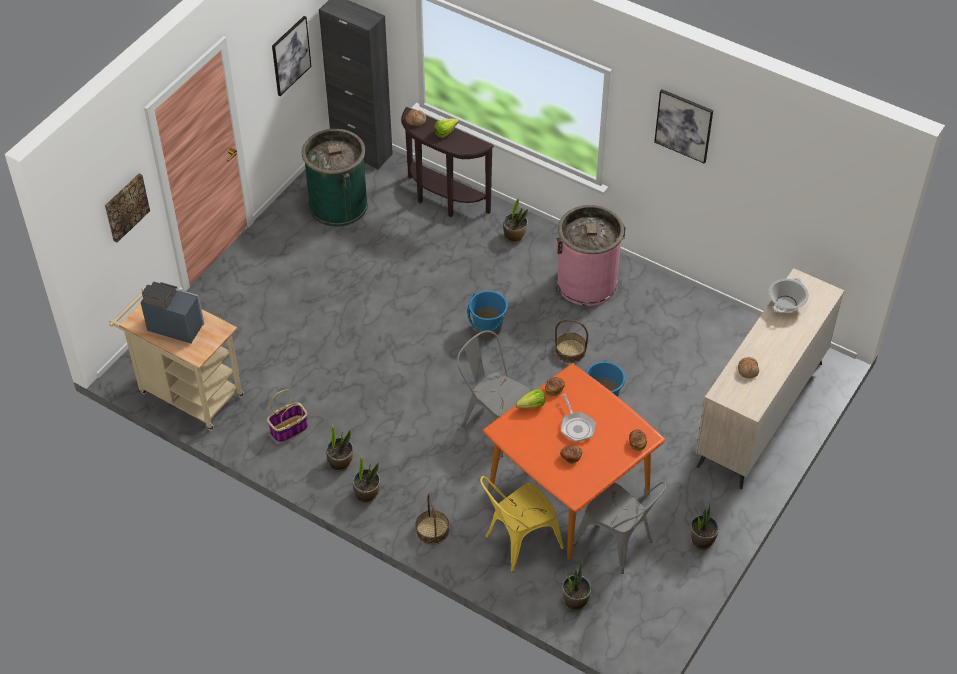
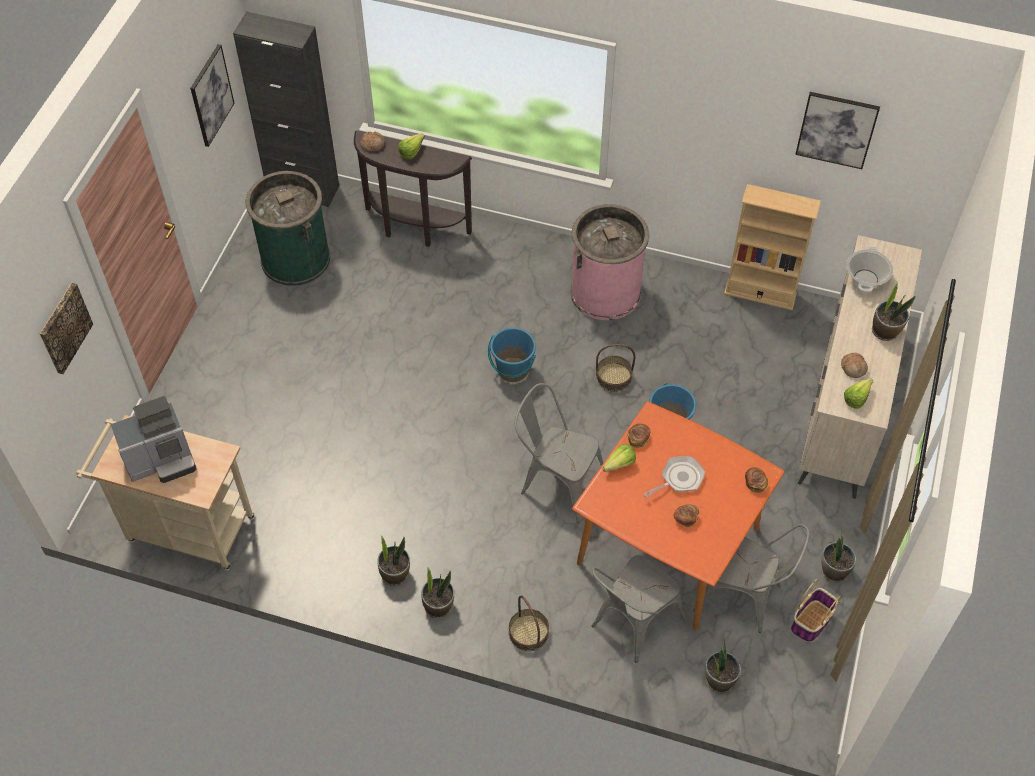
camera: 15 degrees left, 5 degrees up
coffee machine [141,282,204,344] -> coffee machine turned 150 degrees clockwise [110,396,196,483]
basket [267,390,308,443] -> basket moved to [791,579,841,642]
yellow chair [480,476,564,572] -> grey chair [592,555,685,663]
potted plant [503,197,528,243] -> potted plant moved to [872,282,916,341]
frying pan [561,393,595,442] -> frying pan turned 90 degrees counterclockwise [643,456,705,498]
picture [654,89,713,164] -> picture moved to [795,92,880,169]
none -> beige bookcase [724,184,821,310]
none -> lettuce [844,378,873,409]

